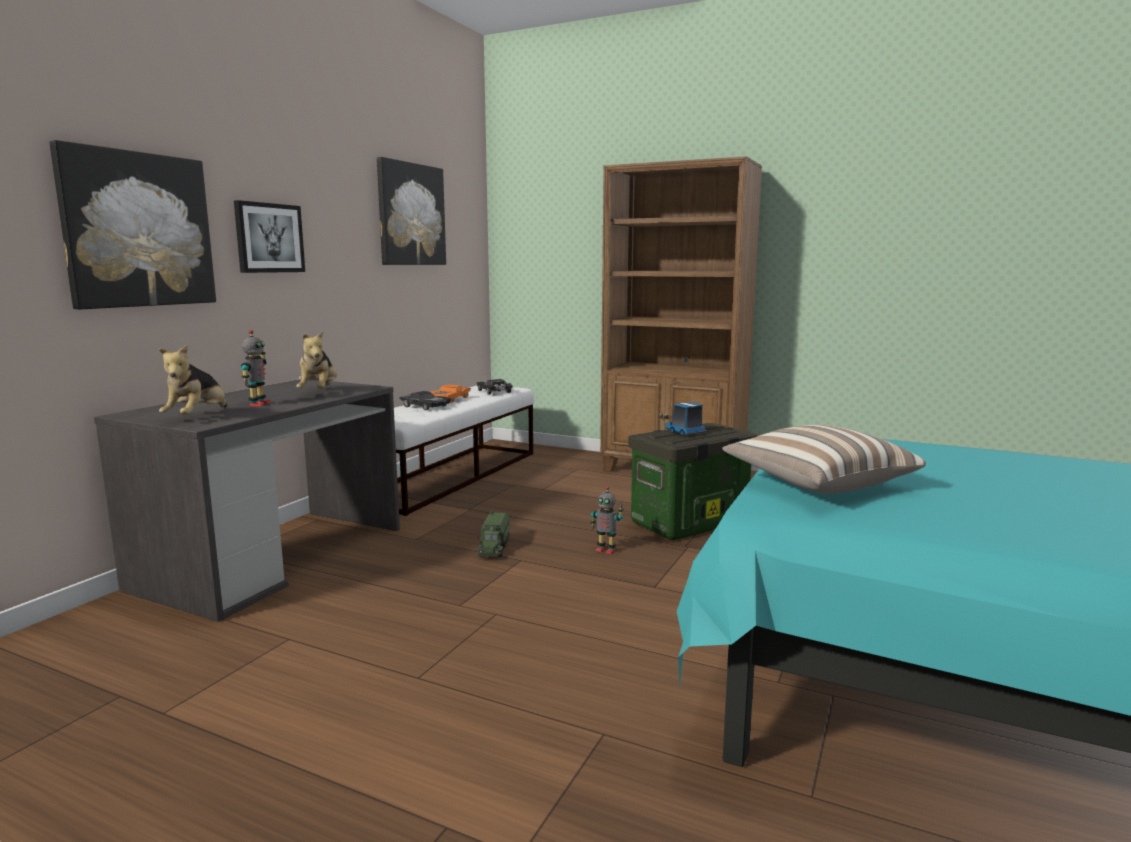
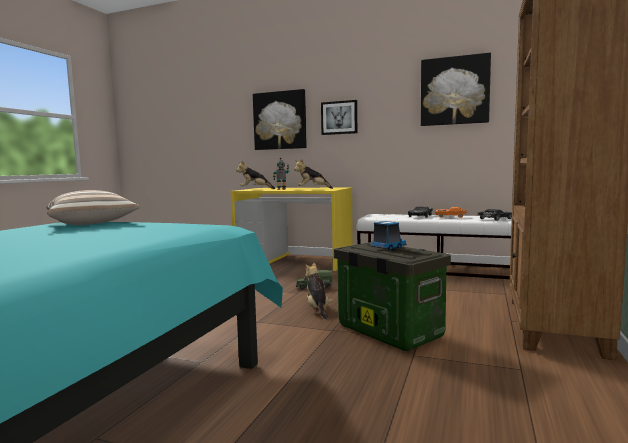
camera: 85 degrees right, 5 degrees down
grey desk [94,380,400,622] -> yellow desk [230,187,353,271]
toy robot [590,486,624,554] -> plush toy [305,263,333,319]

